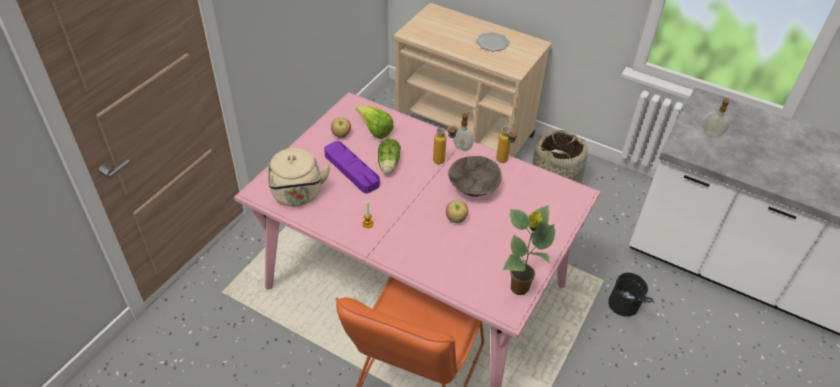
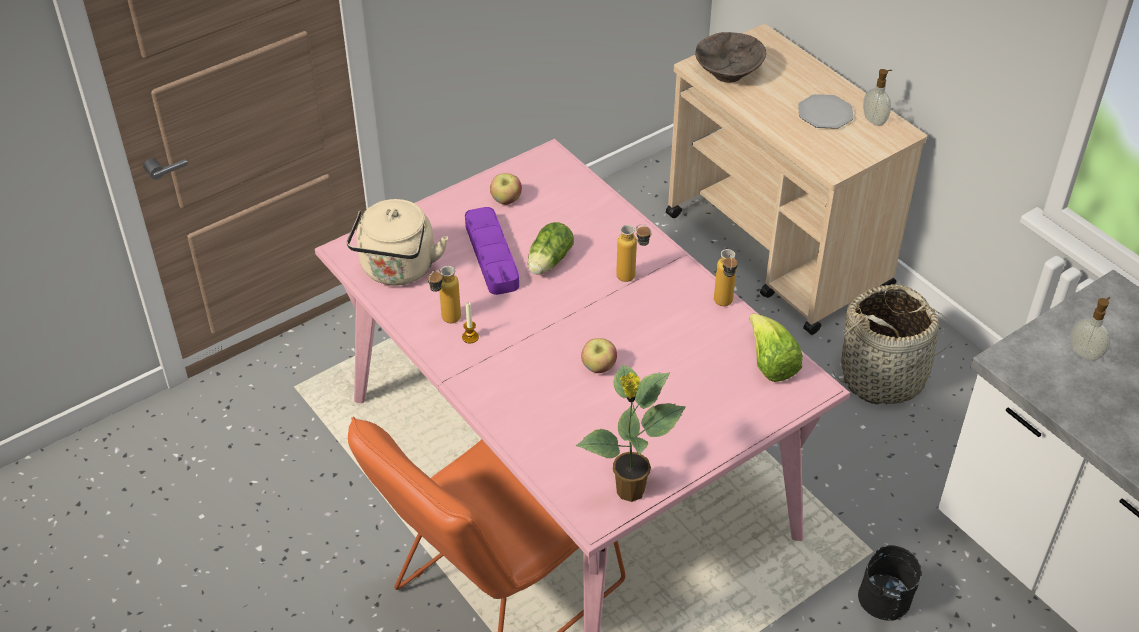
camera: 25 degrees right, 0 degrees up
lettuce [356,106,394,139] -> lettuce moved to [749,313,803,382]
brown bowl [448,156,502,197] -> brown bowl moved to [695,32,766,83]
soap dispenser [453,113,474,151] -> soap dispenser moved to [863,69,892,126]
none -> bottle [428,266,461,323]

